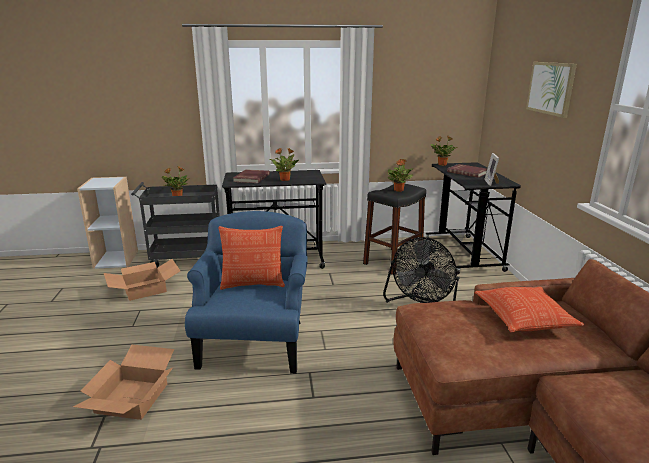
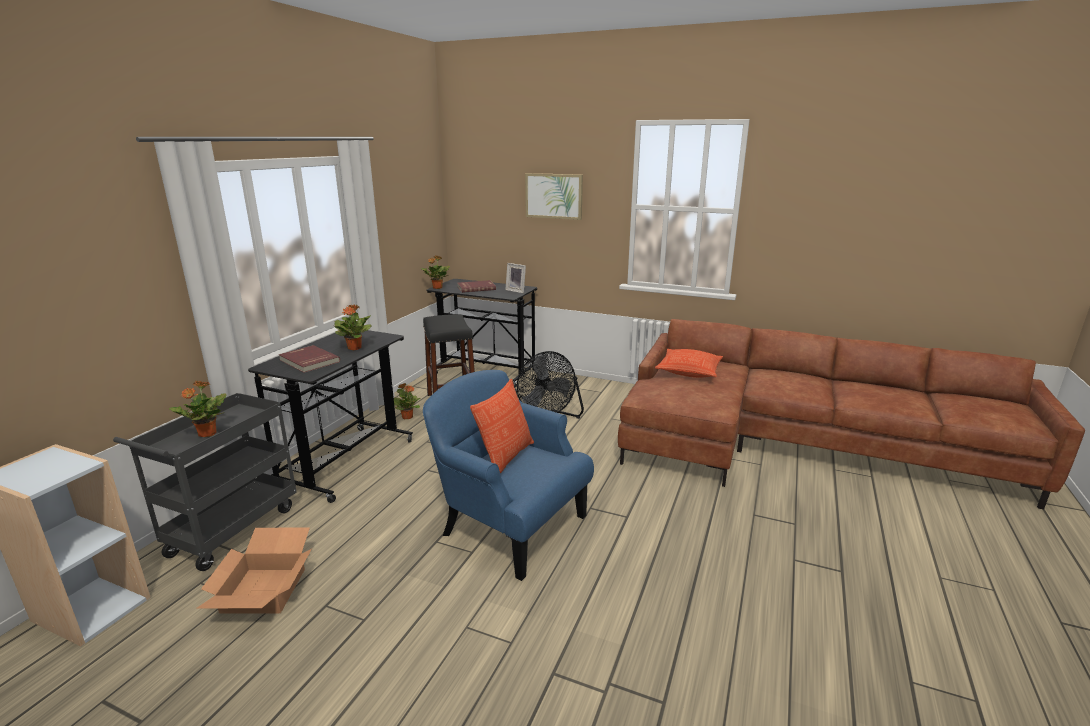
camera: 60 degrees left, 0 degrees up
cardboard box [73,345,174,420] -> none
potted plant [388,159,413,192] -> potted plant moved to [394,383,421,420]

